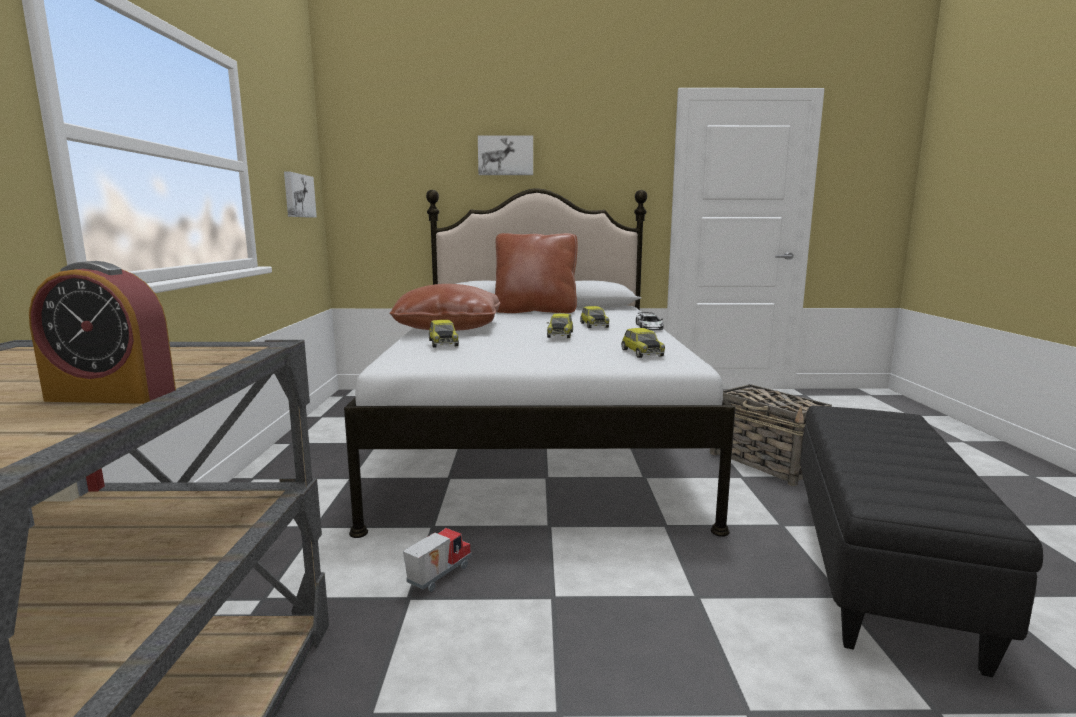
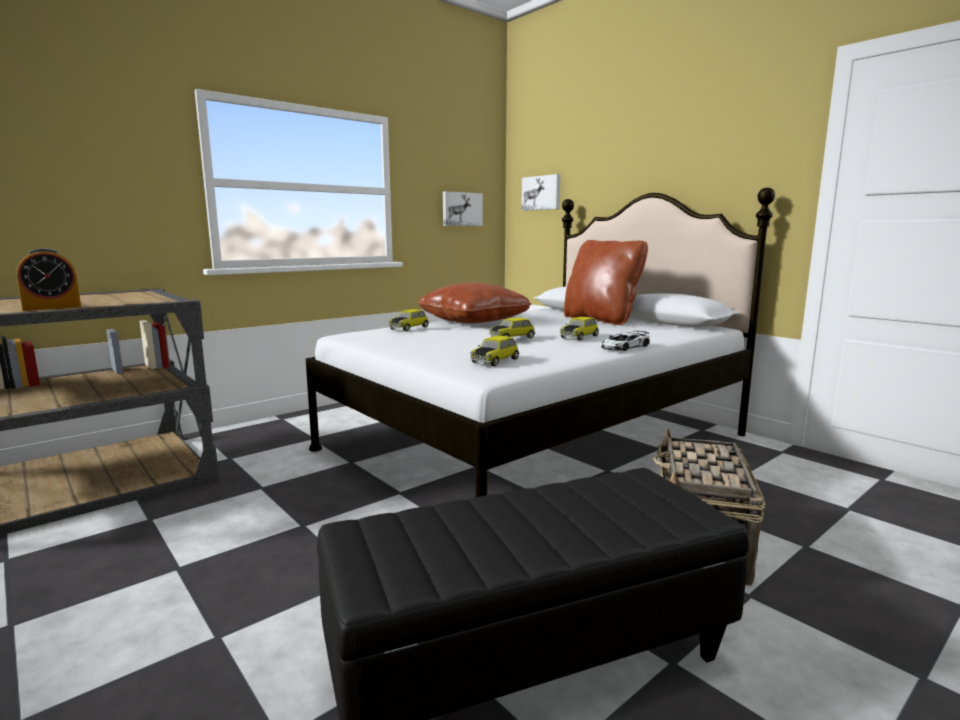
camera: 50 degrees right, 0 degrees up
alarm clock [29,261,176,404] -> alarm clock turned 90 degrees counterclockwise [16,248,81,311]
toy truck [403,528,472,592] -> none
picture [478,135,533,175] -> picture moved to [521,174,560,211]

